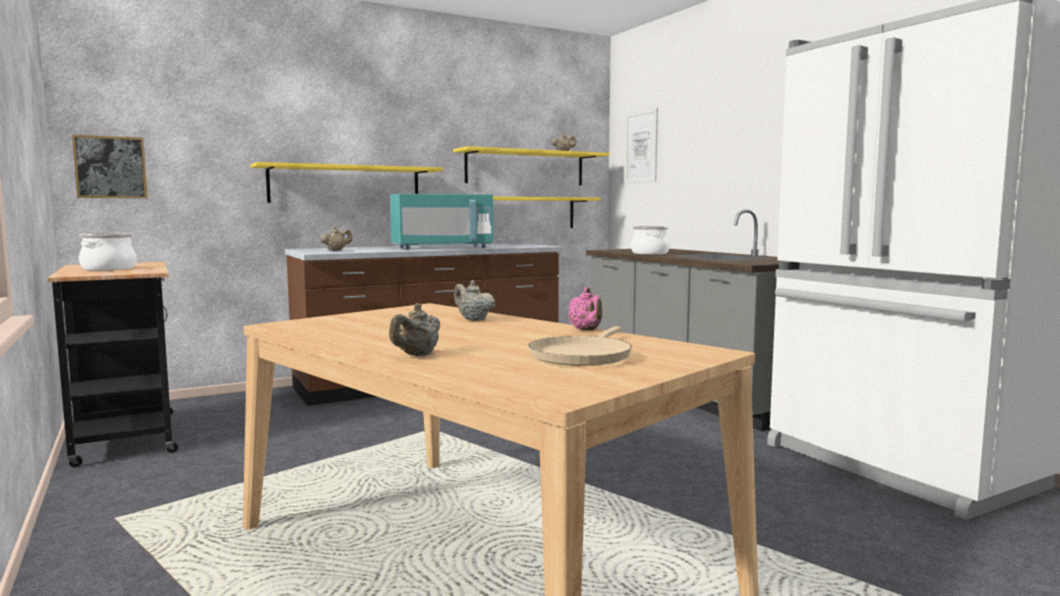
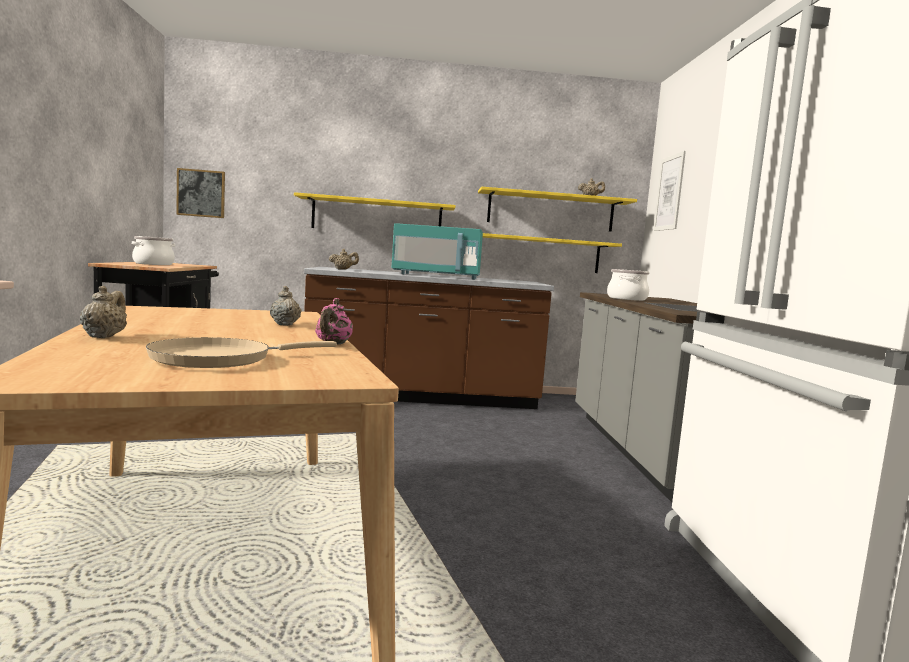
camera: 25 degrees right, 0 degrees up
beige teapot [389,303,440,356] -> beige teapot turned 120 degrees clockwise [80,285,127,338]

